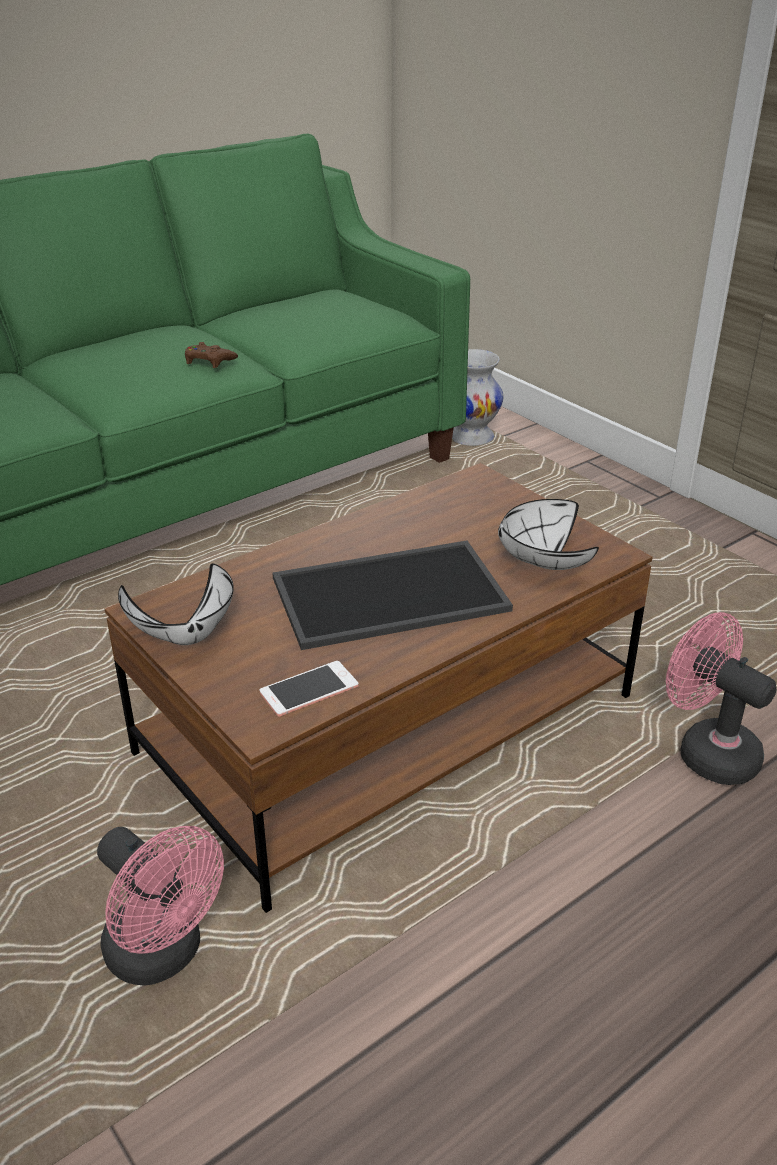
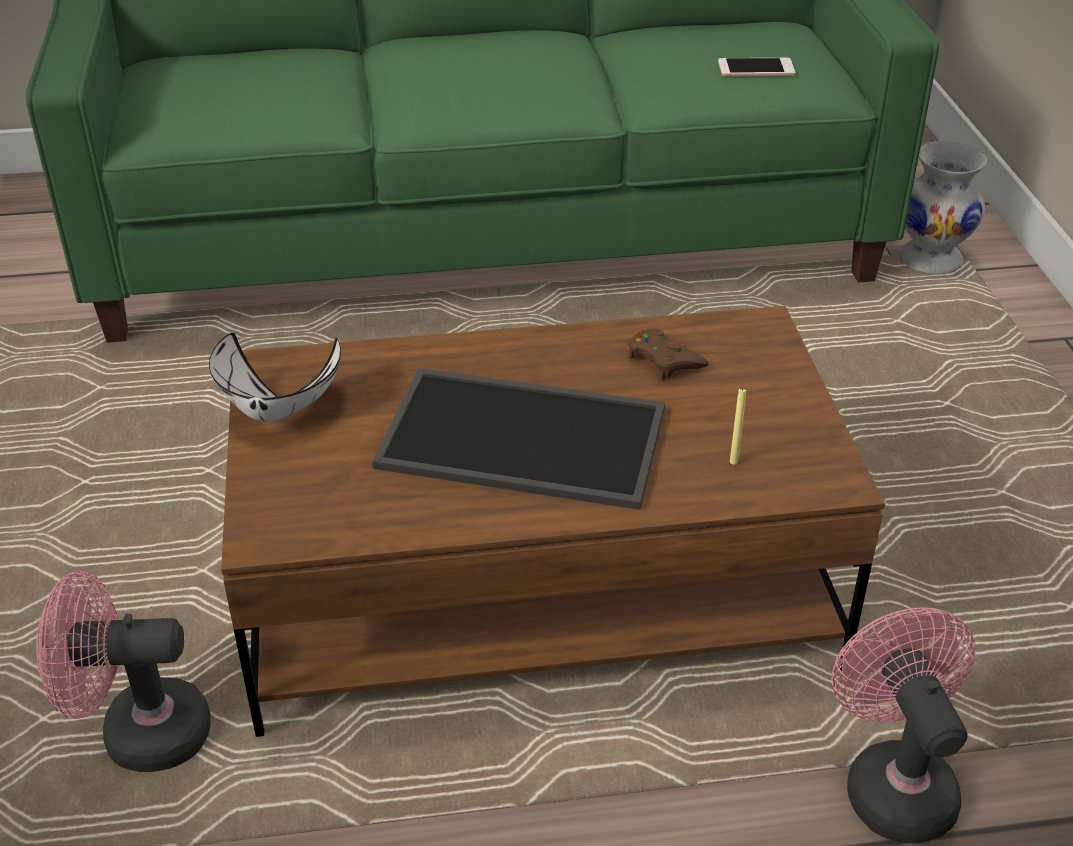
camera: 30 degrees right, 5 degrees up
pink fan [97,826,224,986] -> pink fan turned 105 degrees clockwise [36,571,211,772]
brown game controller [185,342,238,368] -> brown game controller moved to [628,329,709,380]
phone [260,661,359,717] -> phone moved to [718,58,796,76]
white bowl [498,499,599,570] -> yellow candle [730,388,746,465]

